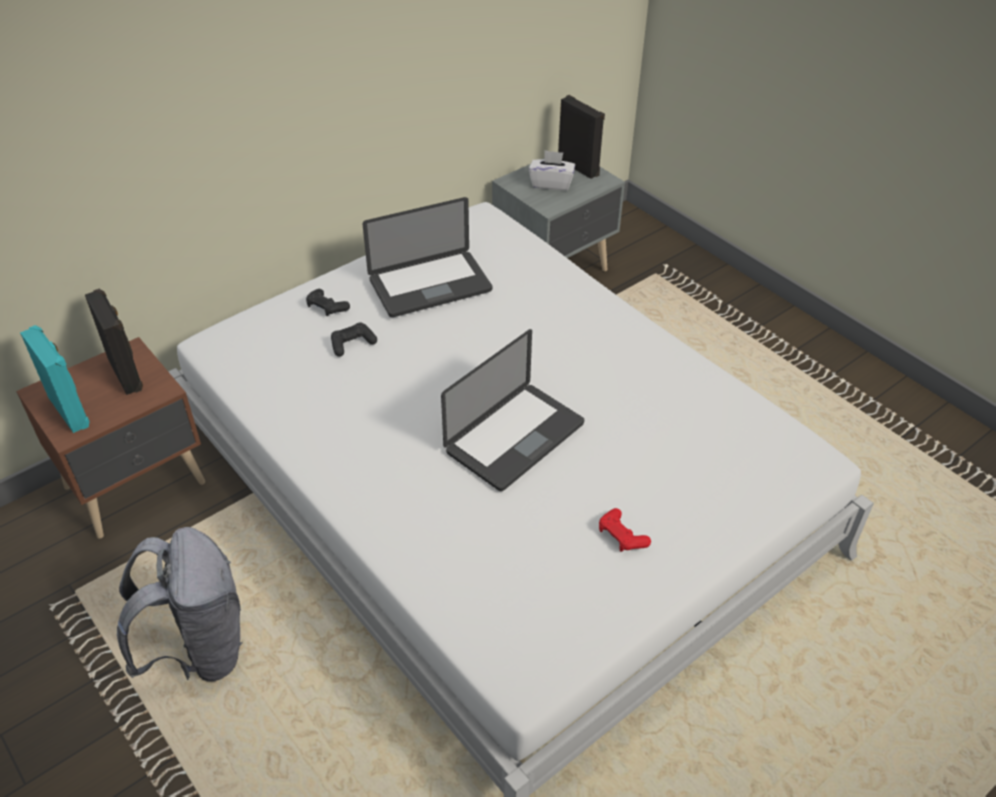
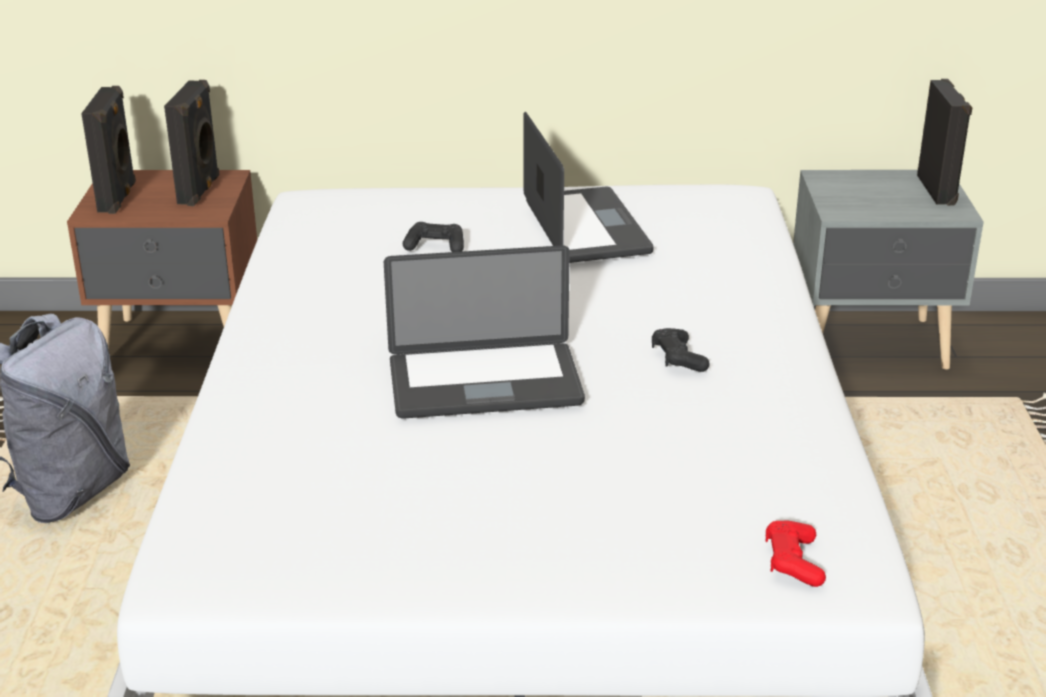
camera: 40 degrees right, 15 degrees down
turquoise speaker [20,325,90,433] -> black speaker [81,86,136,214]
black game controller [306,289,350,317] -> black game controller moved to [652,328,710,372]
laptop [363,197,493,317] -> laptop turned 120 degrees counterclockwise [523,111,654,263]
white tissue box [529,150,575,191] -> none
red game controller [599,508,651,552] -> red game controller moved to [766,520,826,587]

